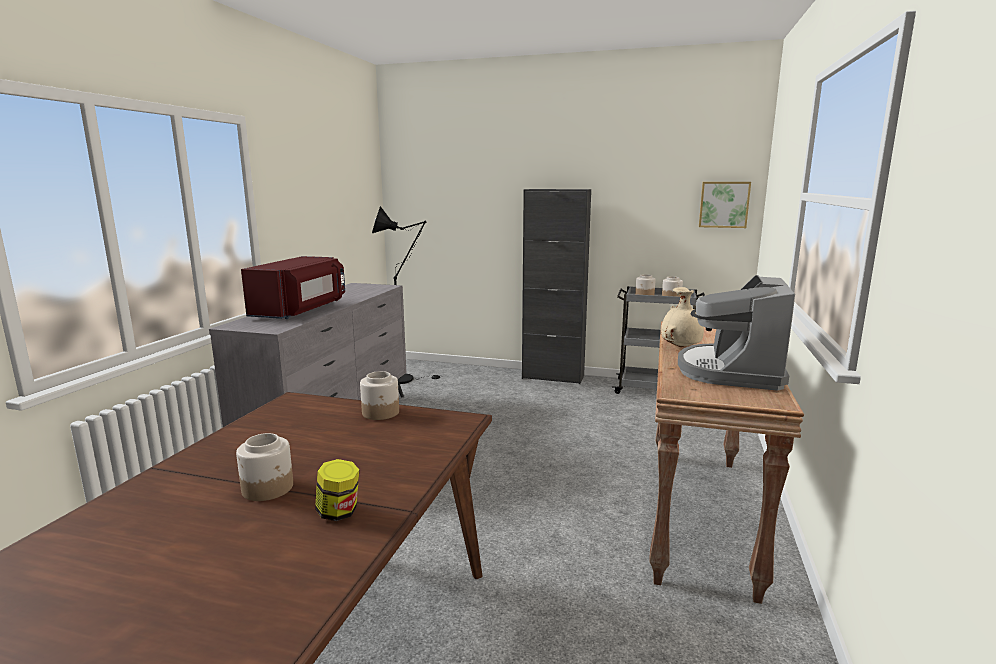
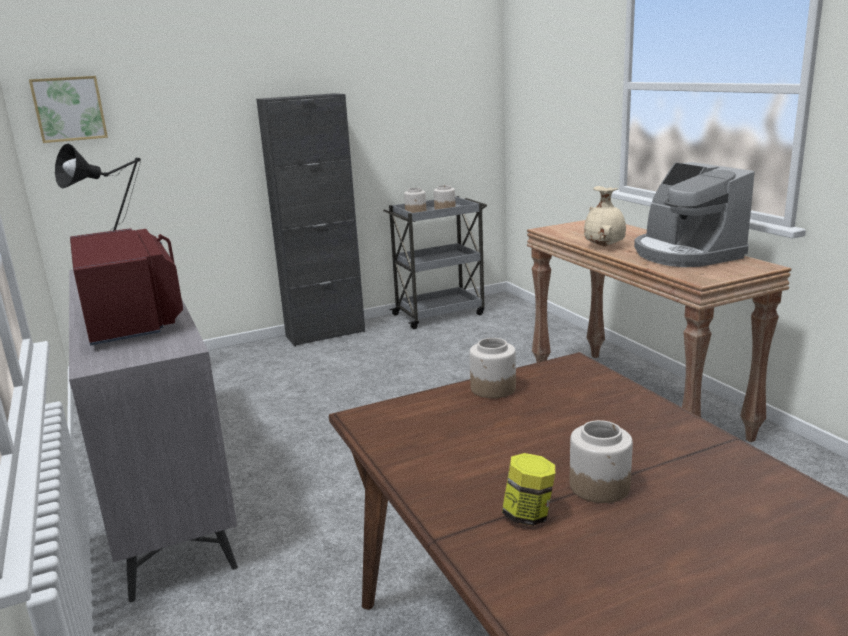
camera: 40 degrees left, 5 degrees up
jar [315,459,359,521] -> jar moved to [502,453,555,526]
picture [699,182,751,228] -> picture moved to [29,76,108,143]

